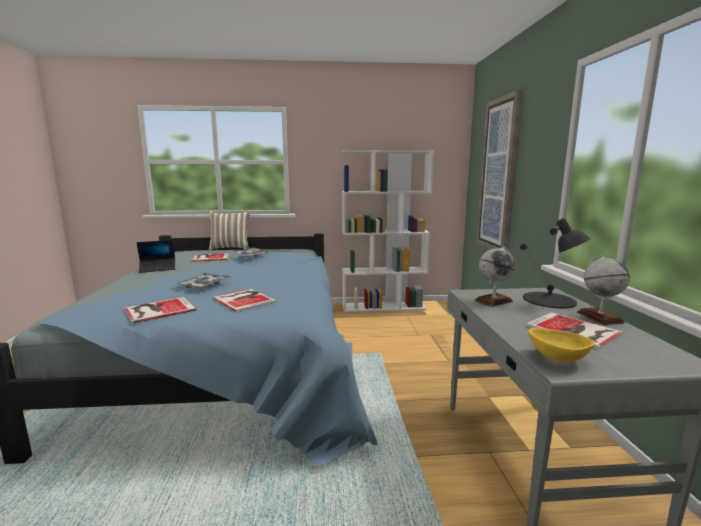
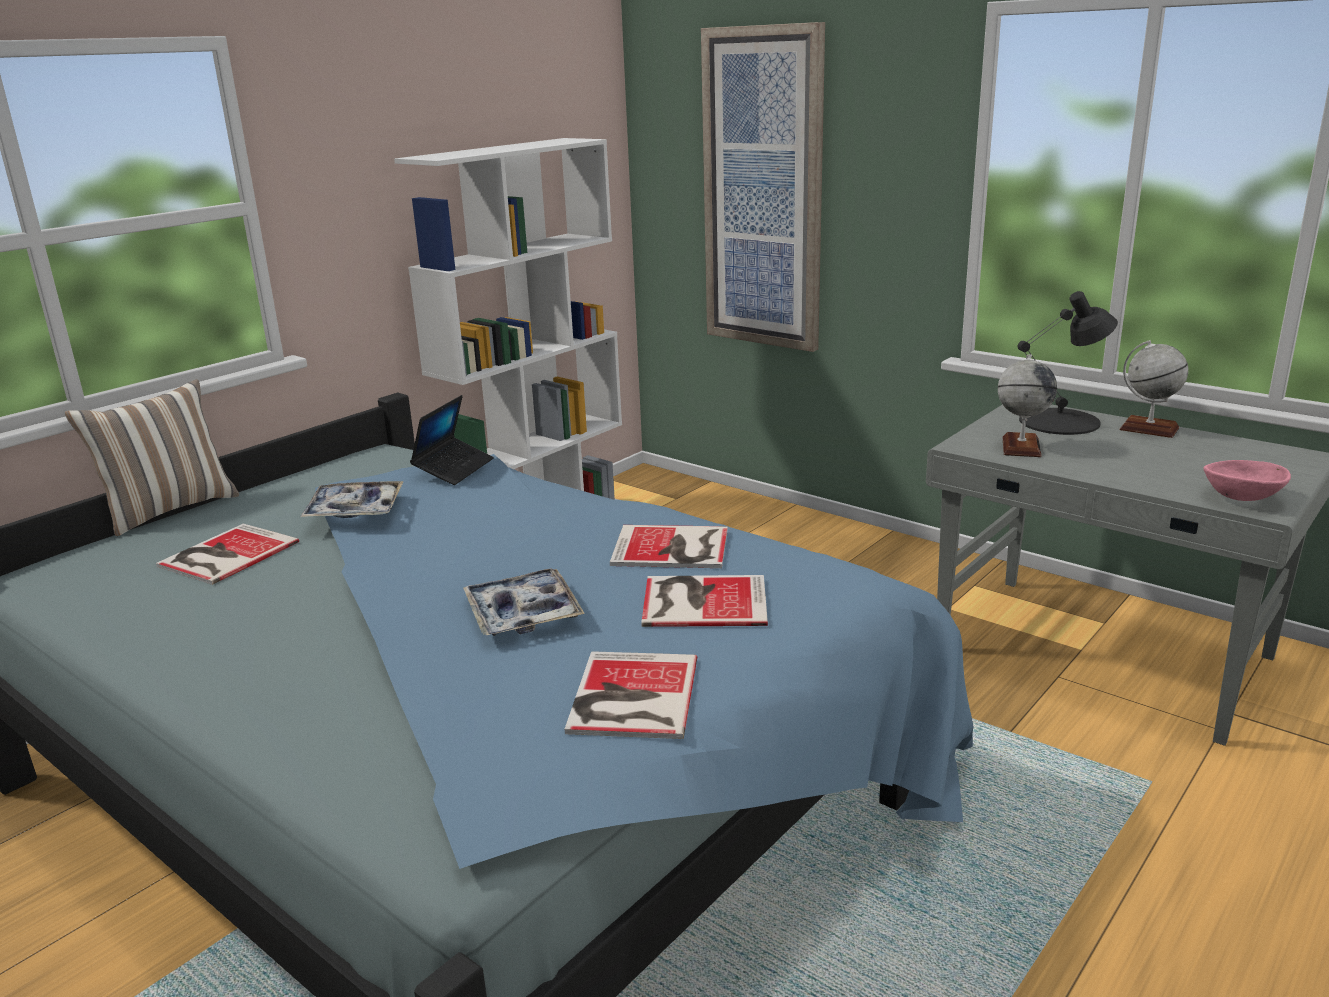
camera: 45 degrees left, 10 degrees up
laptop [137,240,176,273] -> laptop moved to [410,395,494,485]
book [526,312,623,349] -> book moved to [610,525,728,568]
yellow bowl [528,328,595,362] -> pink bowl [1203,460,1291,501]

